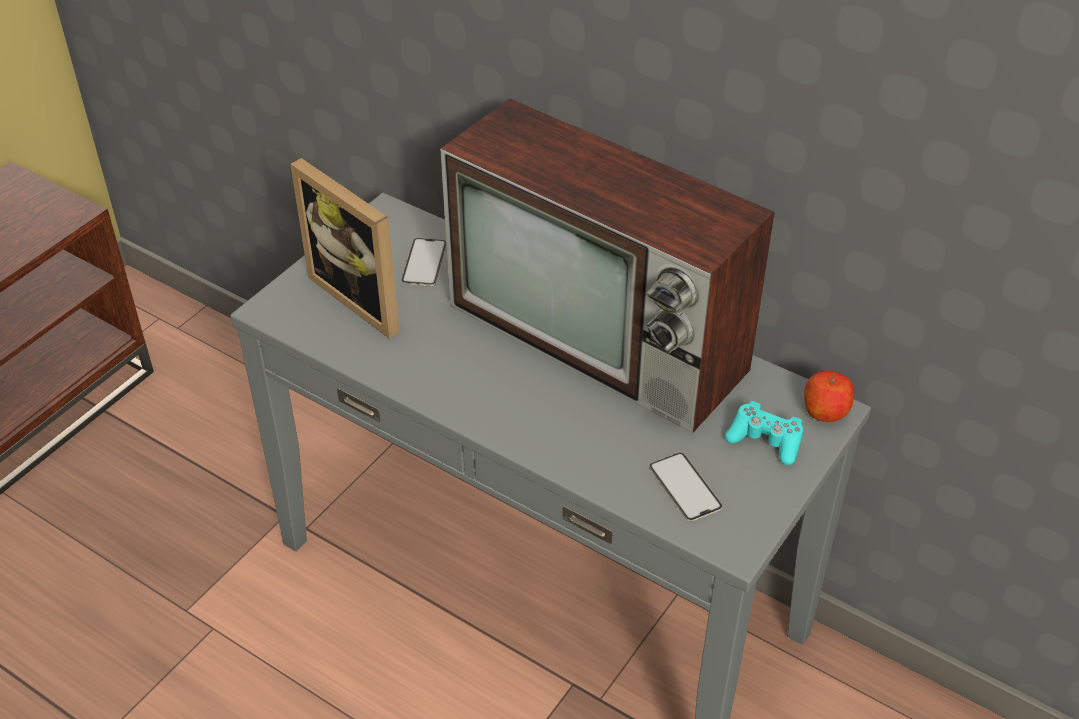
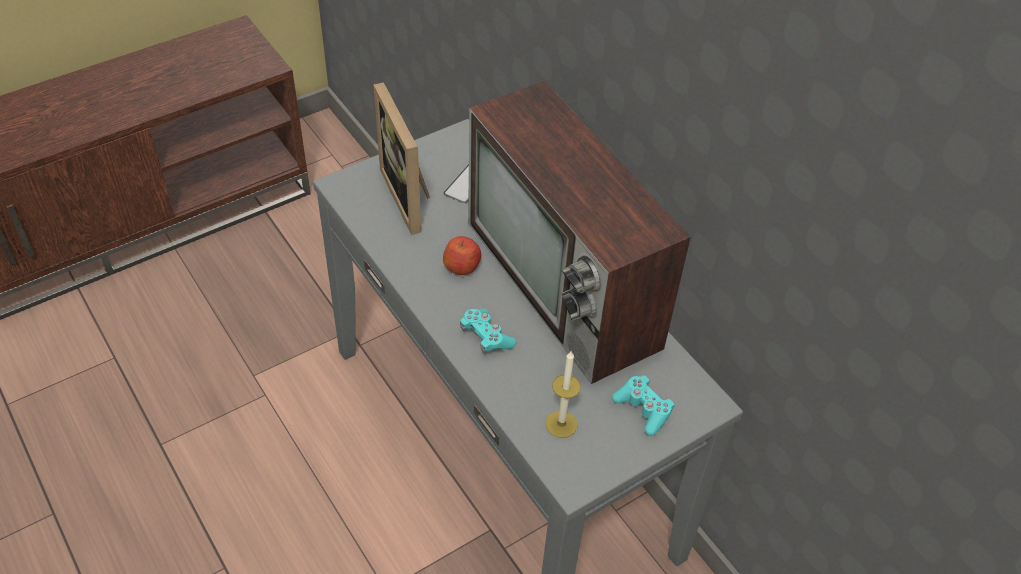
camera: 20 degrees right, 5 degrees up
phone [649,453,722,522] -> candle [545,351,581,438]
apple [804,371,854,422] -> apple moved to [443,236,481,275]
none -> turquoise game controller [460,308,516,353]

